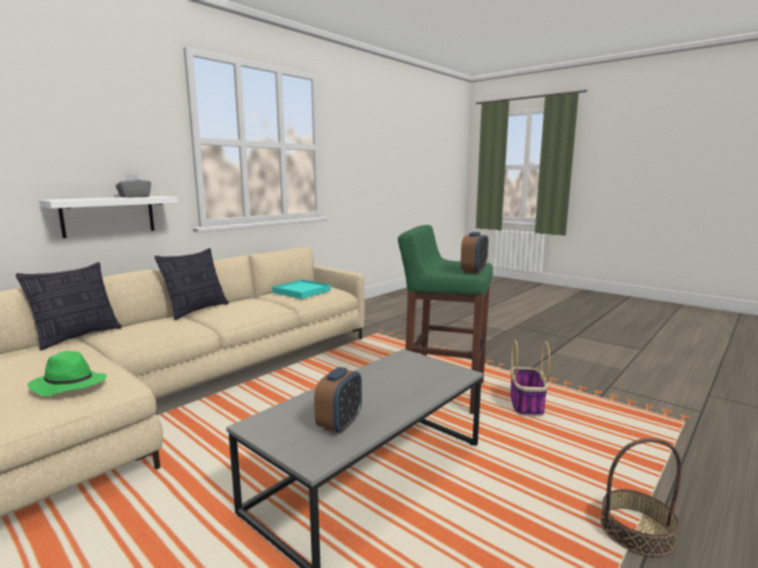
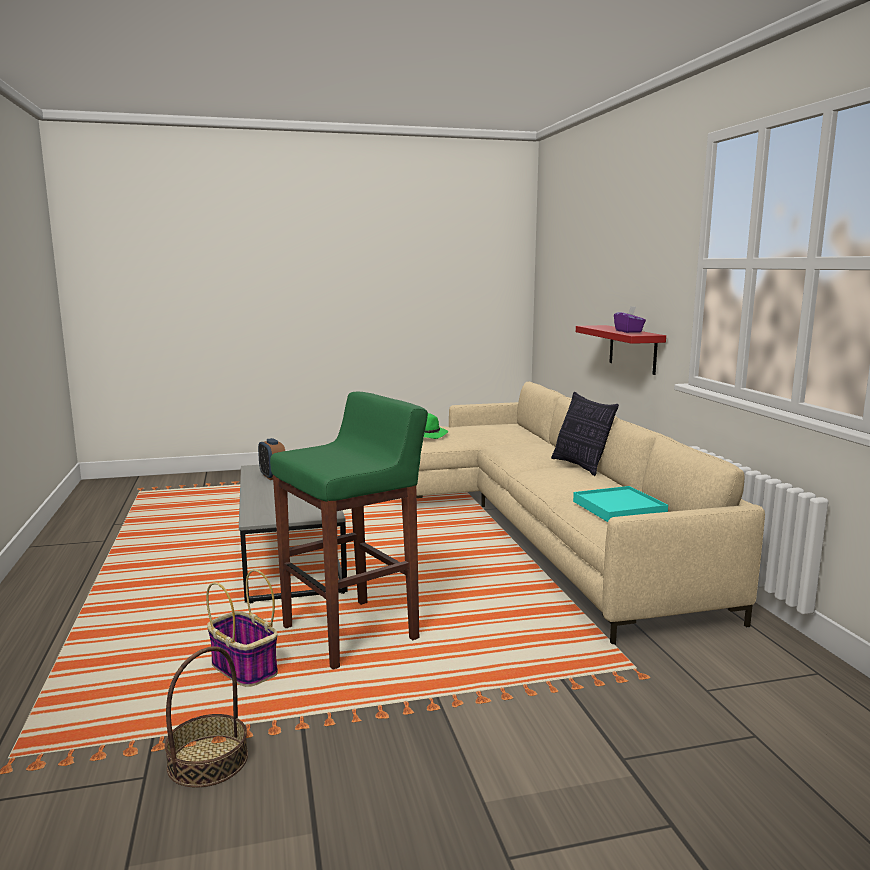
camera: 125 degrees right, 0 degrees up
pillow [16,262,122,350] -> none
white shelf [39,196,178,238] -> red shelf [576,325,666,375]
grey tissue box [115,174,151,198] -> purple tissue box [614,306,646,333]
alarm clock [461,232,488,274] -> none
basket [600,438,682,557] -> basket moved to [165,646,248,788]

